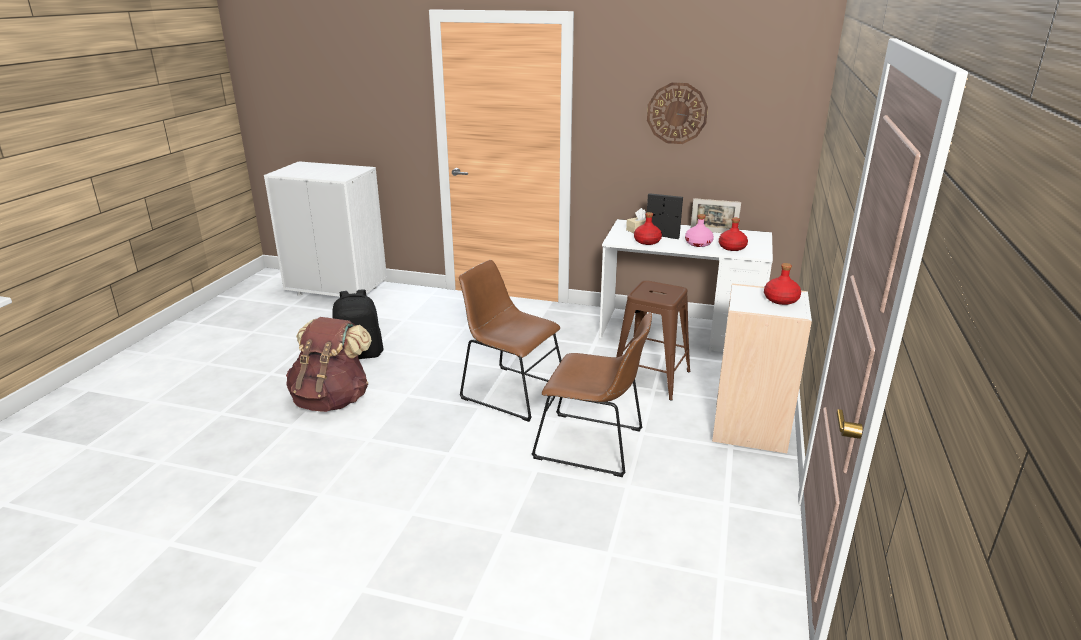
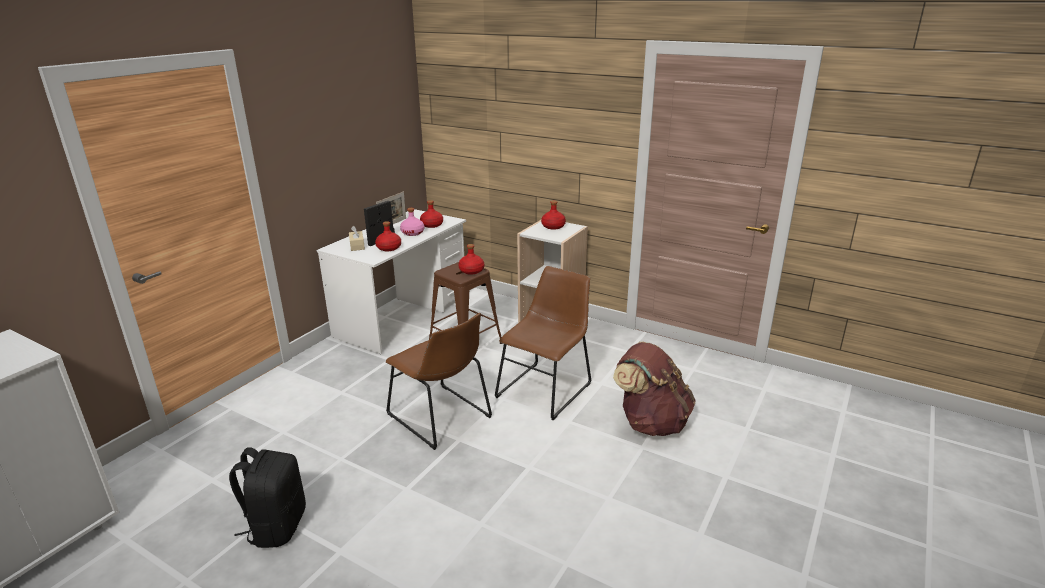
camera: 75 degrees left, 0 degrees up
brown backpack [286,317,372,412] -> brown backpack moved to [613,342,695,436]
brown chair [459,260,562,422] -> brown chair turned 90 degrees counterclockwise [386,313,492,450]
wall clock [647,82,708,144] -> none
none -> red bottle [458,244,484,274]

